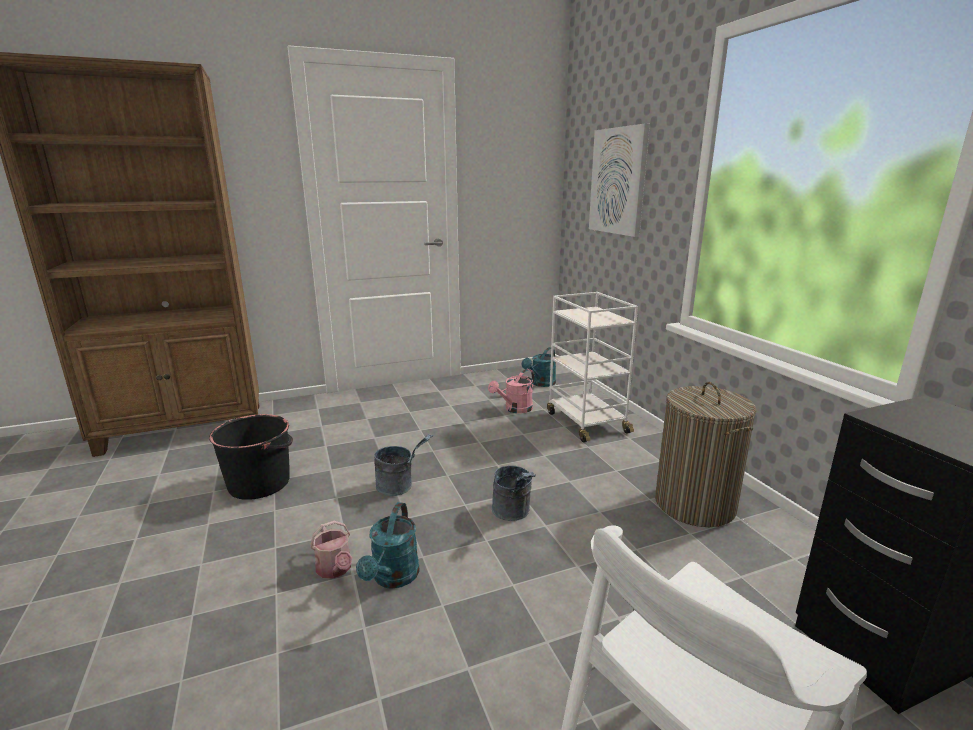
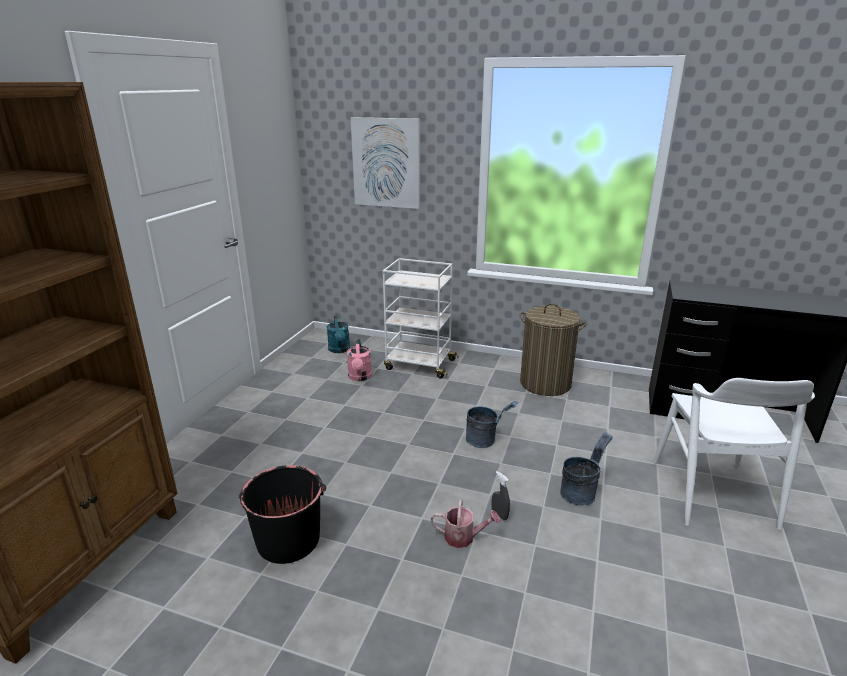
camera: 50 degrees left, 5 degrees up
turquoise watering can [356,502,420,589] -> grey spray bottle [492,471,510,520]
grey bucket [374,434,433,496] -> grey bucket moved to [560,432,613,506]

